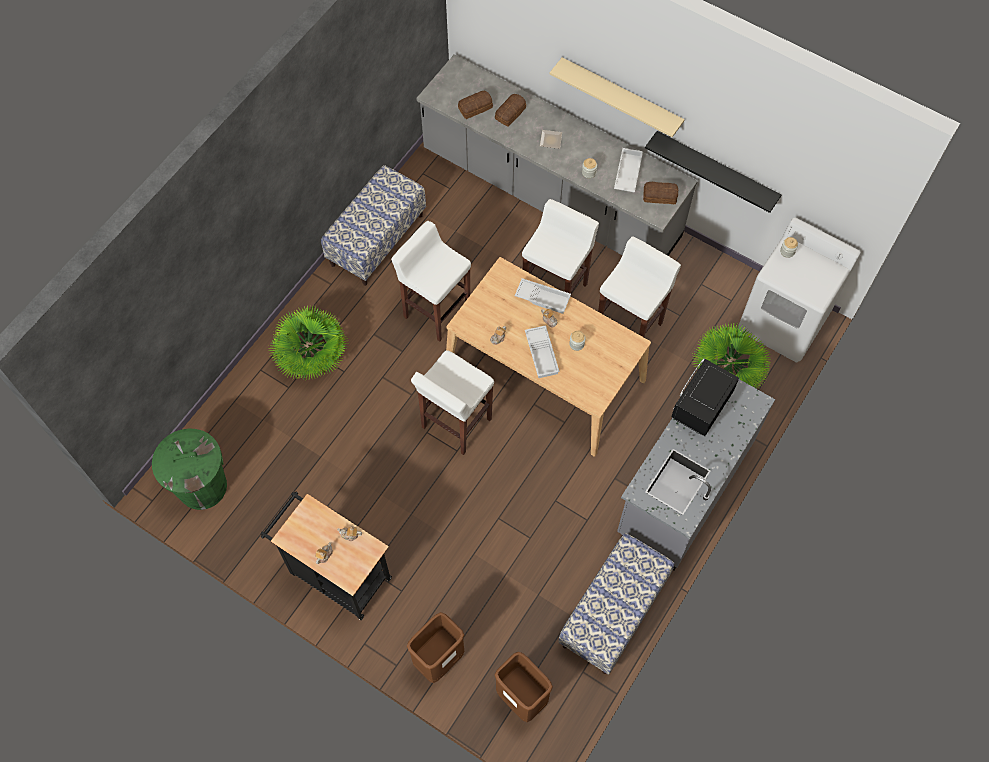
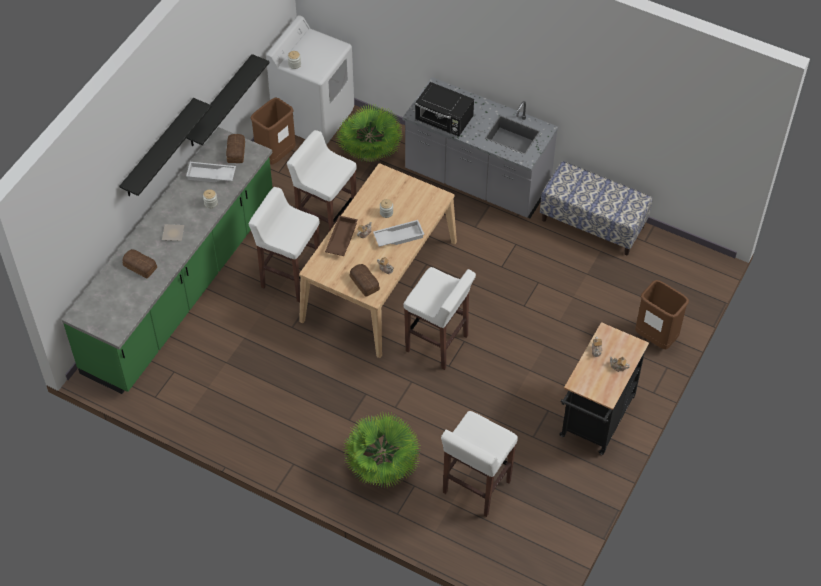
camera: 95 degrees left, 10 degrees down
green trash can [152,429,227,510] -> none
bench [321,165,426,286] -> none
white stool [391,221,471,342] -> white stool moved to [441,411,518,517]
grey counter [416,54,698,256] -> green counter [62,127,273,394]
bread [458,91,493,119] -> bread moved to [350,264,380,297]
brown trash can [495,652,553,722] -> brown trash can moved to [250,97,296,165]
white tray [515,278,571,314] -> brown tray [325,216,358,256]
beige shelf [550,57,685,137] -> black shelf [119,98,212,196]

